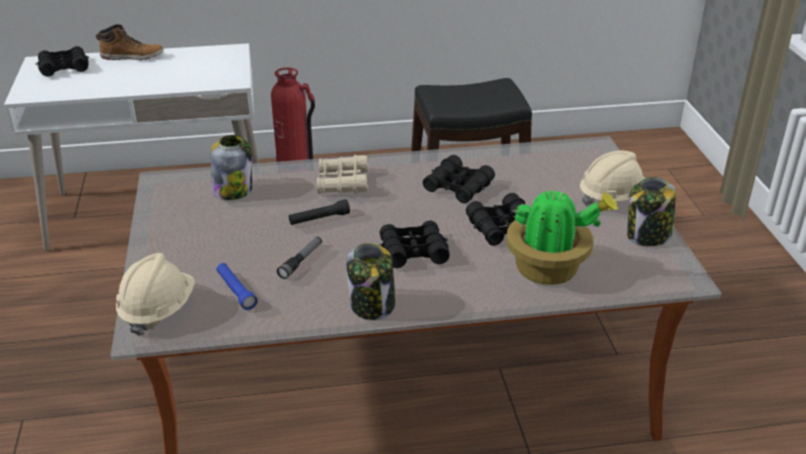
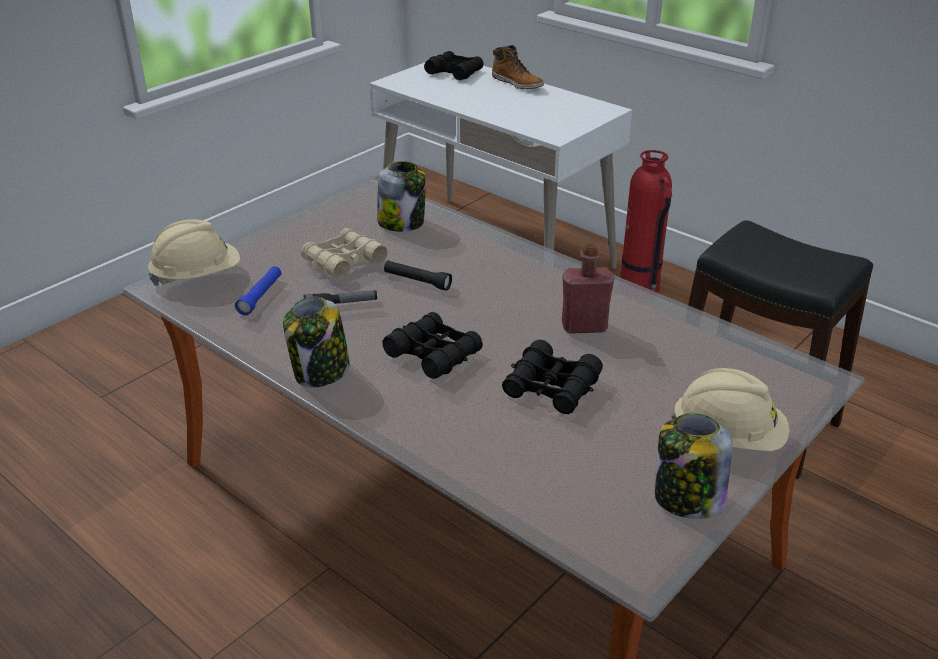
camera: 50 degrees right, 0 degrees up
beige binoculars [317,155,368,194] -> beige binoculars moved to [301,228,388,279]
black binoculars [423,155,495,203] -> red bottle [562,243,614,334]
potted plant [506,185,618,285] -> none

